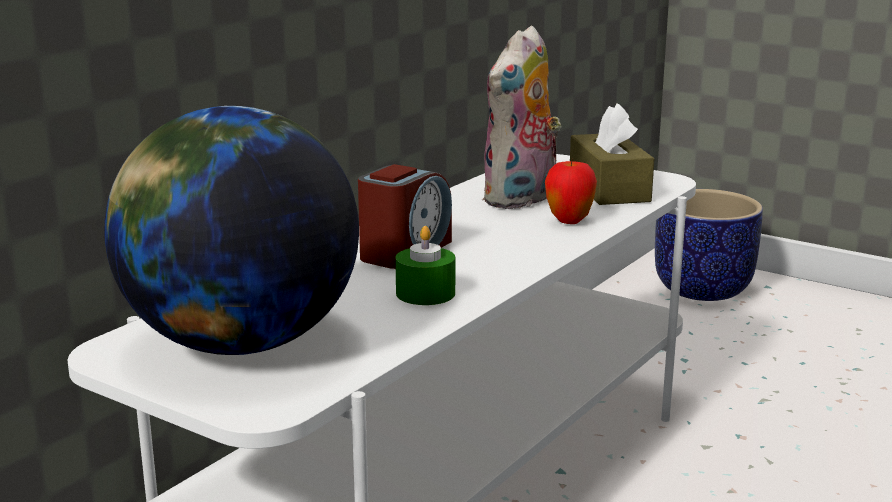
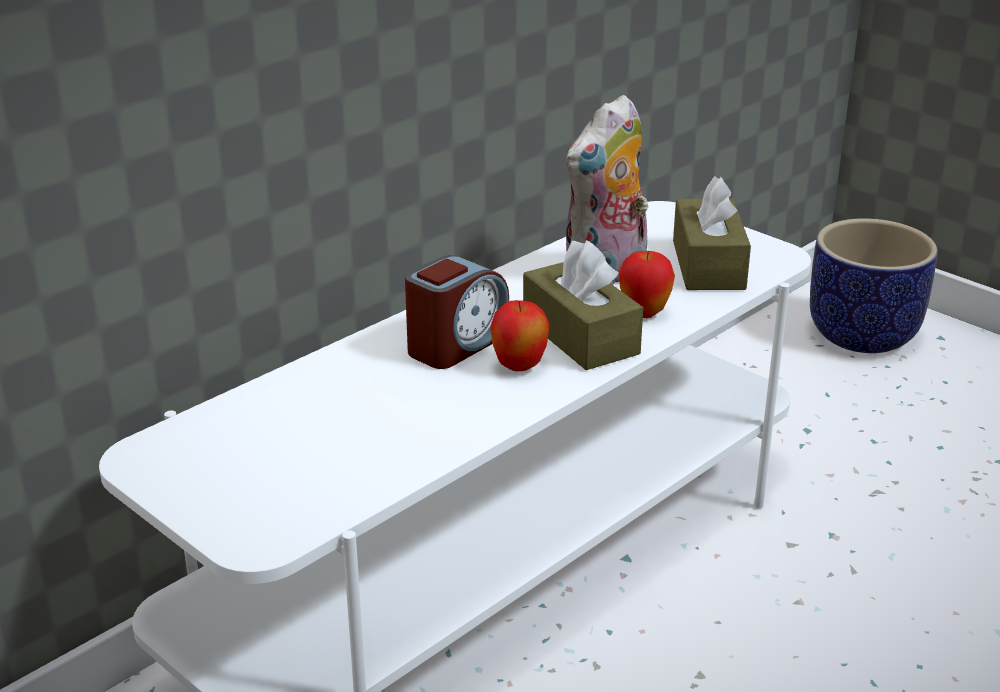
camera: 10 degrees right, 10 degrees up
globe [104,106,359,355] -> none
green candle [395,226,455,305] -> none
none -> apple [490,300,550,371]
none -> brown tissue box [523,240,643,370]

